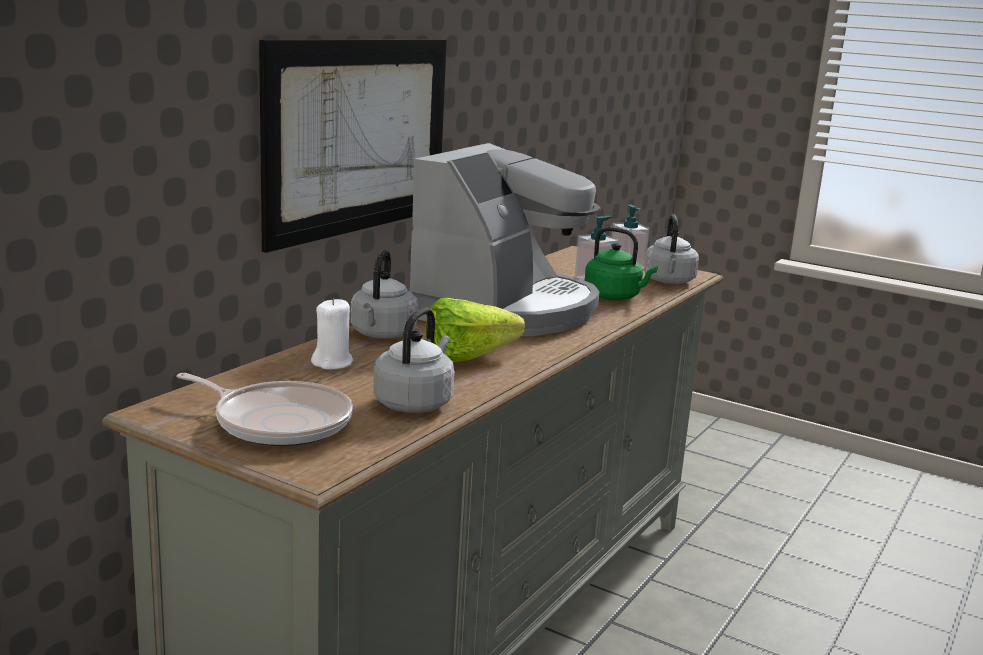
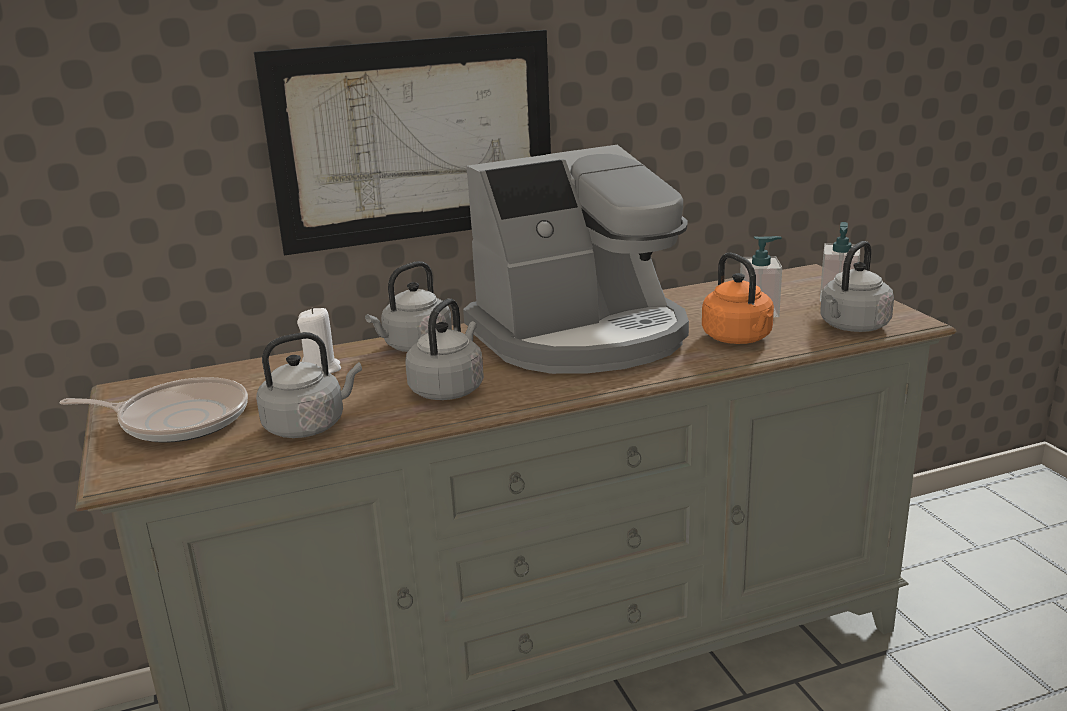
camera: 40 degrees right, 5 degrees up
frying pan [176,373,353,446] -> frying pan turned 60 degrees counterclockwise [60,377,248,443]
lettuce [426,298,525,362] -> grey kettle [405,299,484,400]
green kettle [585,227,658,300] -> orange kettle [702,253,774,344]

